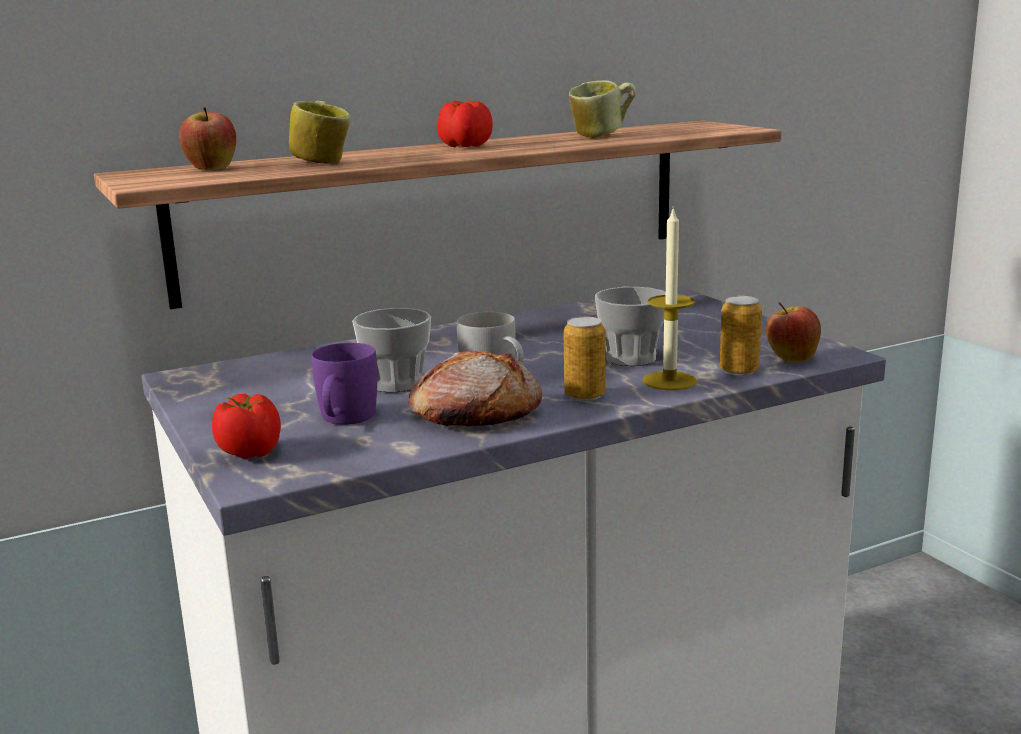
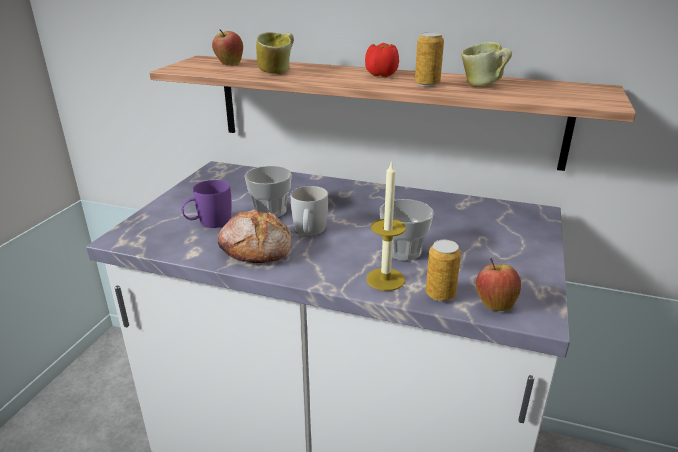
camera: 45 degrees right, 10 degrees up
tomato [212,394,281,459] -> none
can [564,317,605,401] -> can moved to [415,32,444,87]

